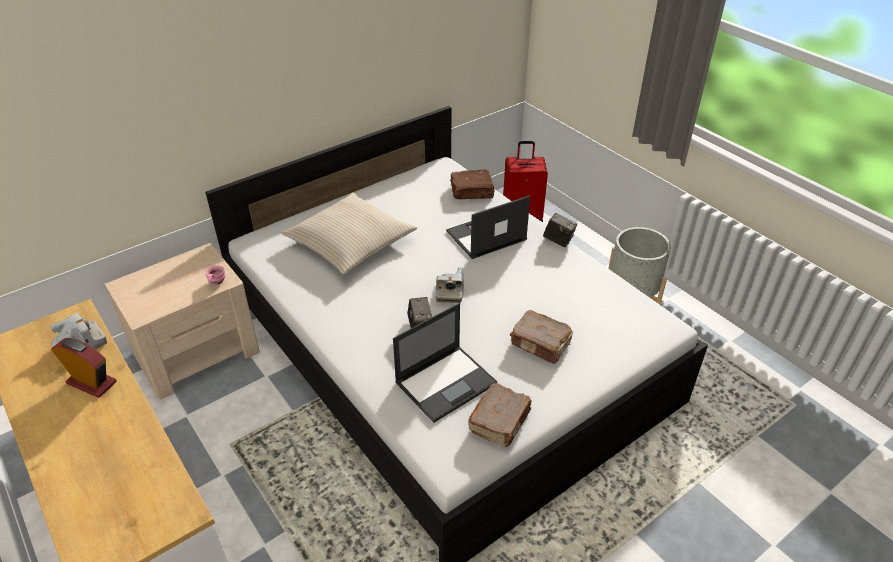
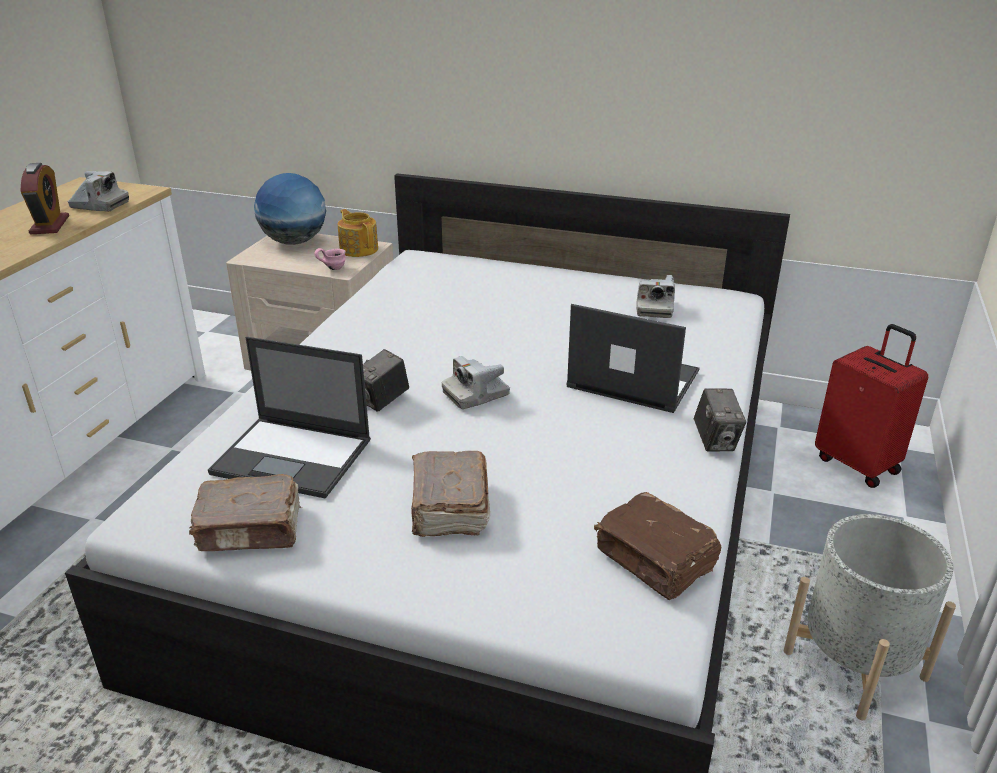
camera: 55 degrees right, 10 degrees down
beige pillow [282,193,417,274] -> none
brown book [450,169,495,199] -> brown book moved to [594,492,721,600]
none -> globe [254,173,326,245]
none -> teapot [338,209,378,257]
none -> camera [636,275,675,318]

